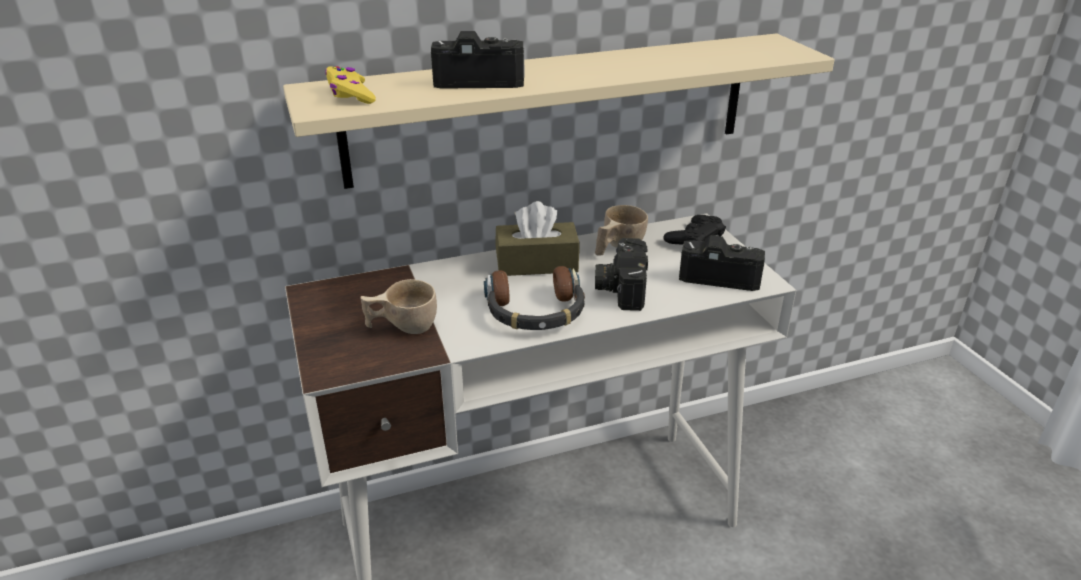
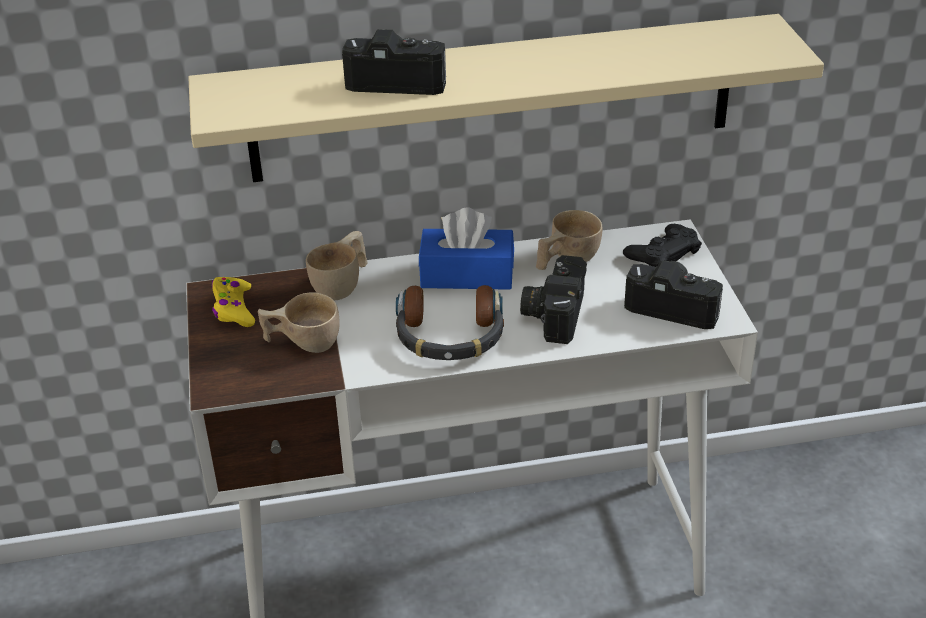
camera: 10 degrees right, 5 degrees up
yellow game controller [326,66,376,104] -> yellow game controller moved to [212,277,255,327]
brown tissue box [495,201,580,276] -> blue tissue box [419,208,514,290]
none -> beige cup [306,231,368,301]

